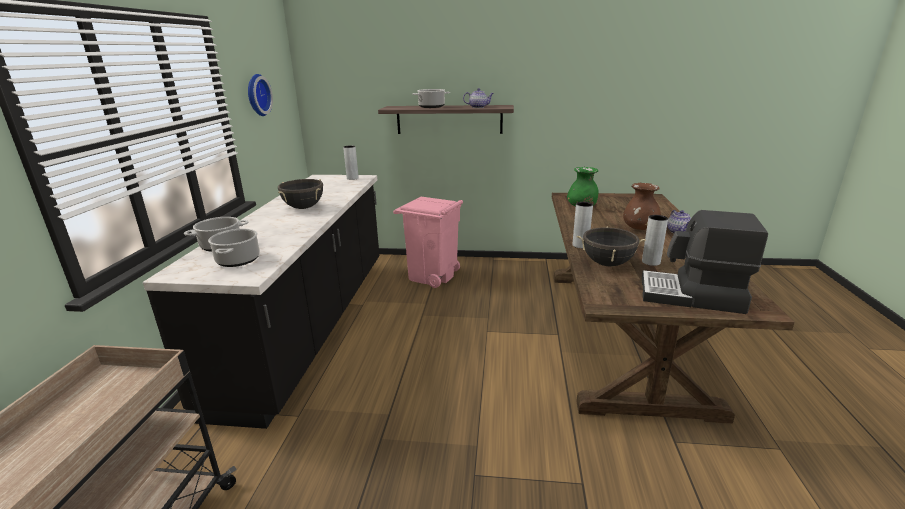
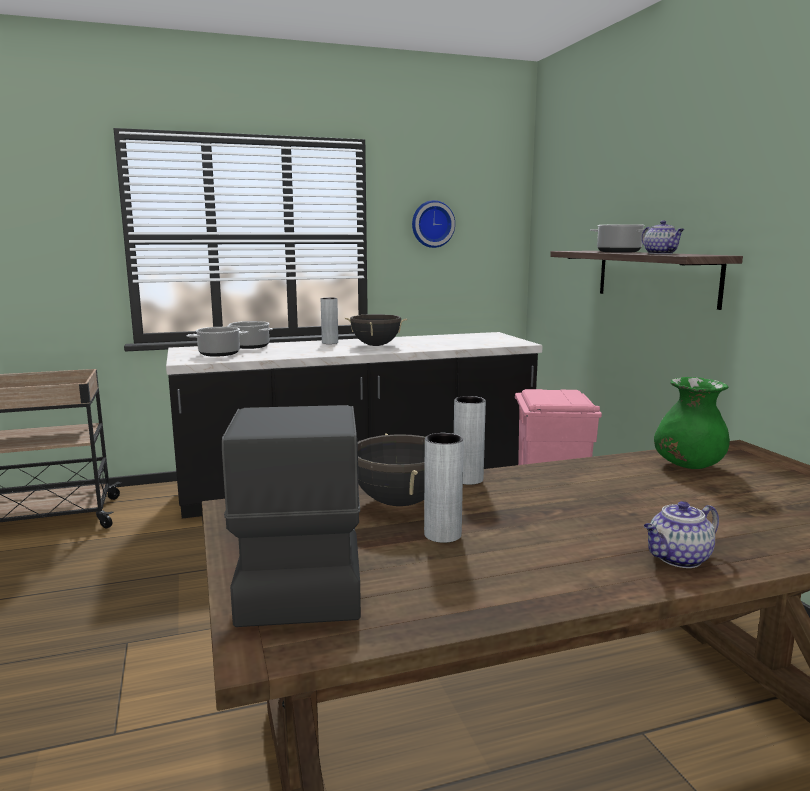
camera: 65 degrees right, 10 degrees down
grey vase [343,145,359,180] -> grey vase moved to [321,297,338,344]
brown vase [623,183,661,230] -> none

